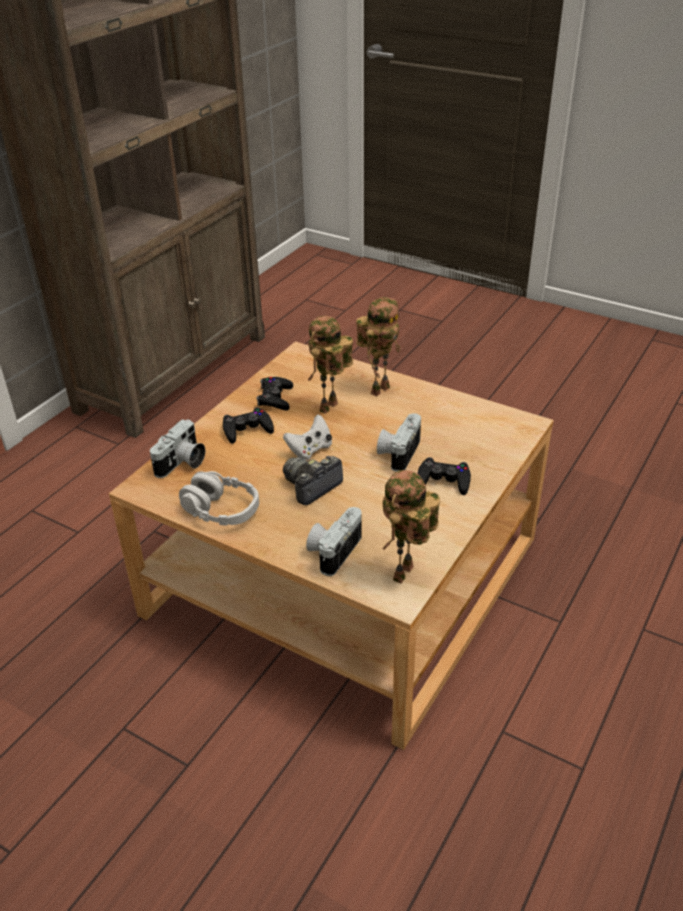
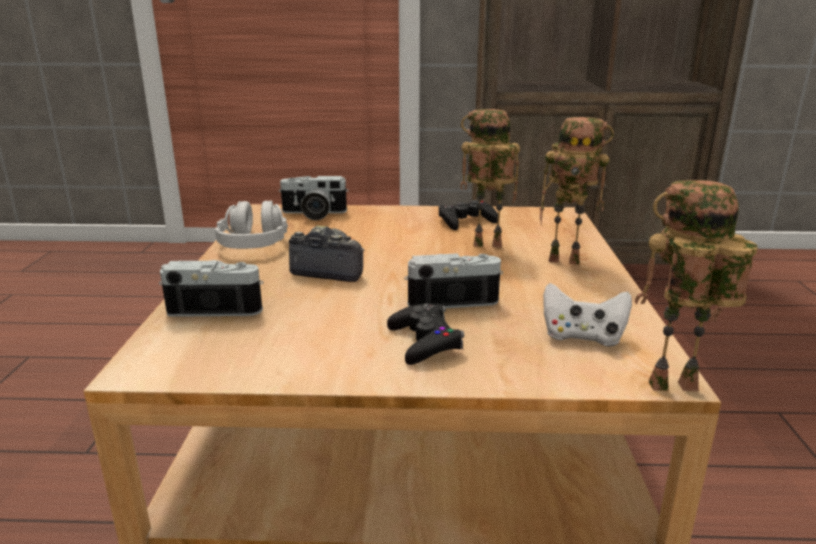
camera: 60 degrees right, 15 degrees down
black game controller [223,407,274,444] -> none
white game controller [283,414,332,461] -> white game controller moved to [543,283,632,347]
toy robot [383,470,440,583] -> toy robot moved to [635,180,758,391]

